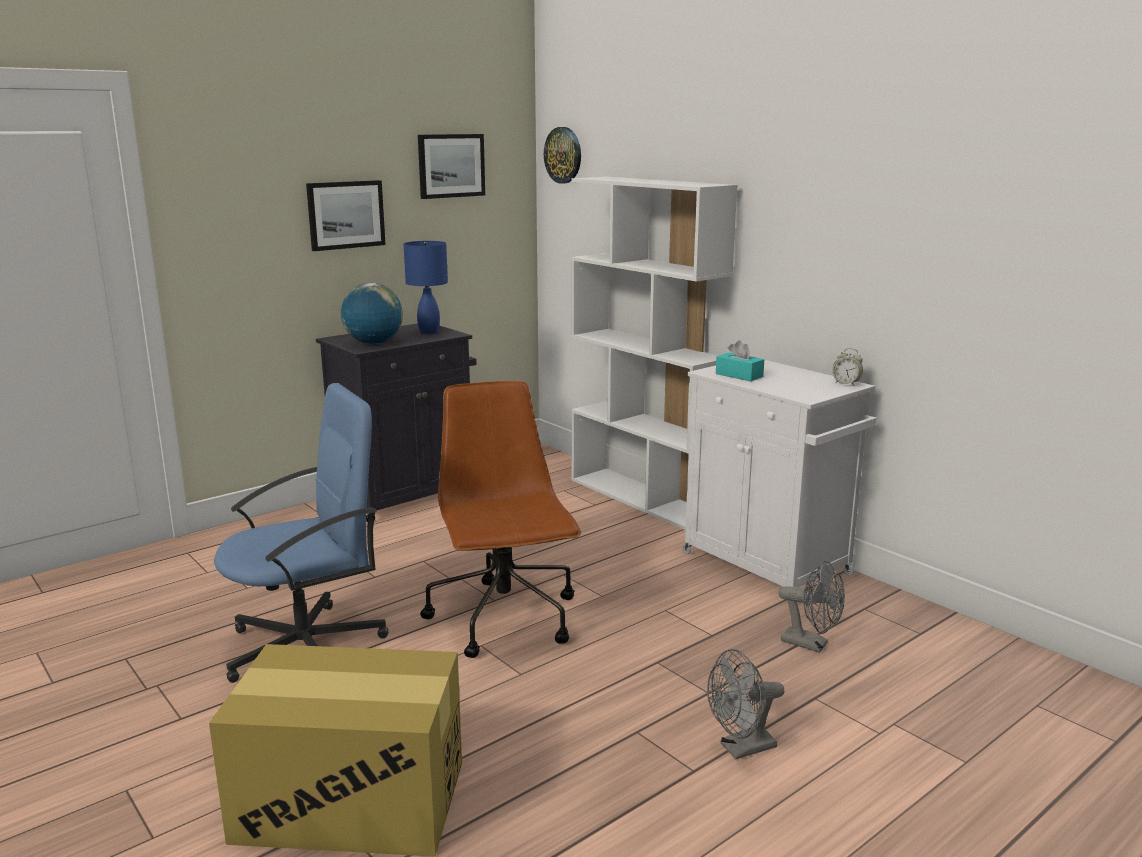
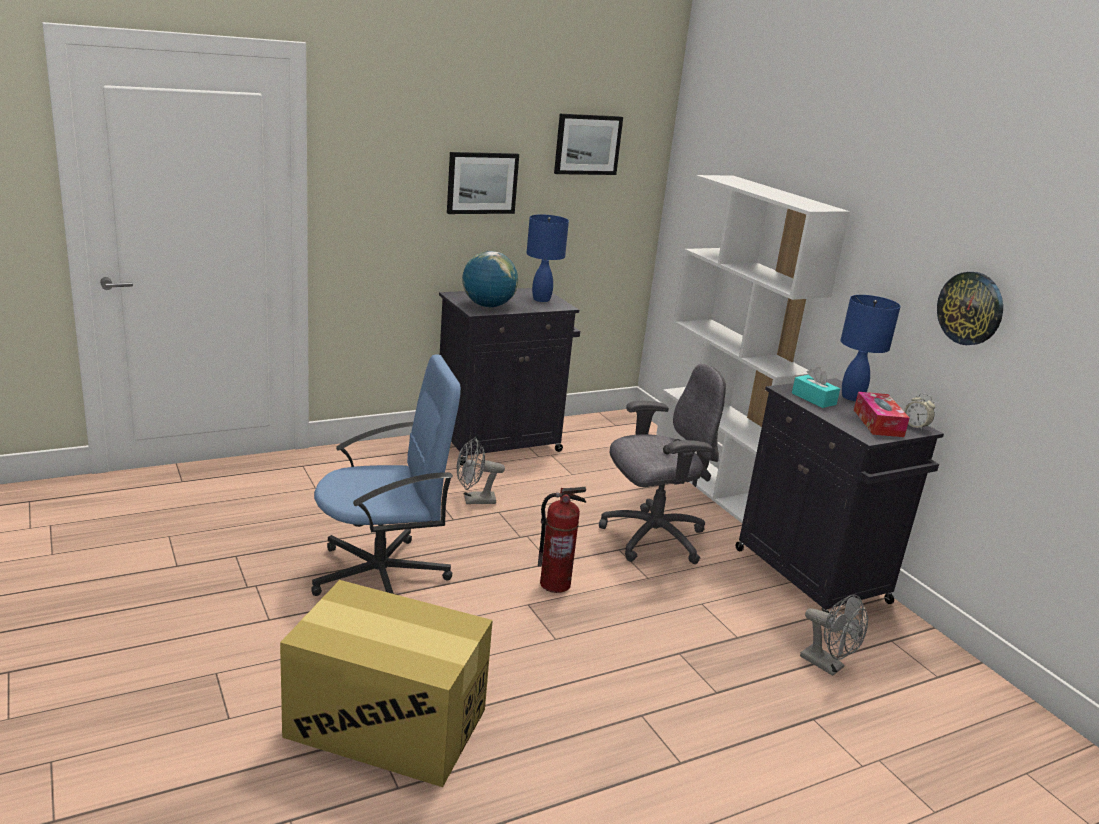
camera: 10 degrees right, 5 degrees up
brown office chair [420,381,581,658] -> fire extinguisher [538,487,586,593]
wall clock [544,127,581,184] -> wall clock moved to [937,272,1003,345]
white cabinet [682,360,876,587] -> black cabinet [736,378,944,613]
grey fan [707,649,784,759] -> grey fan moved to [457,437,505,504]
none -> grey office chair [599,364,726,564]
none -> blue table lamp [840,295,901,401]
none -> tissue box [854,392,910,437]

